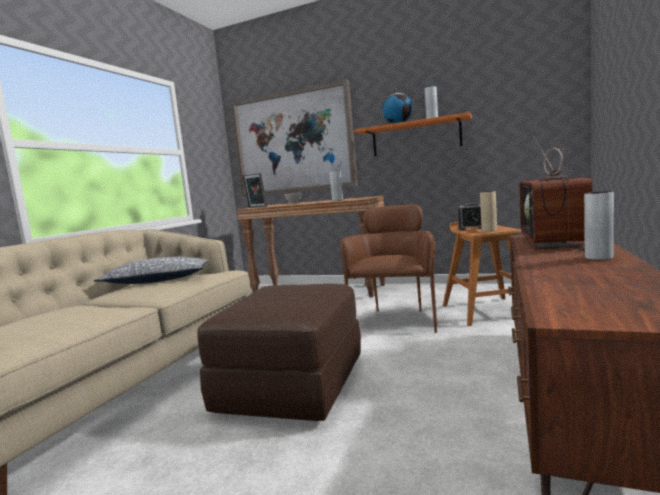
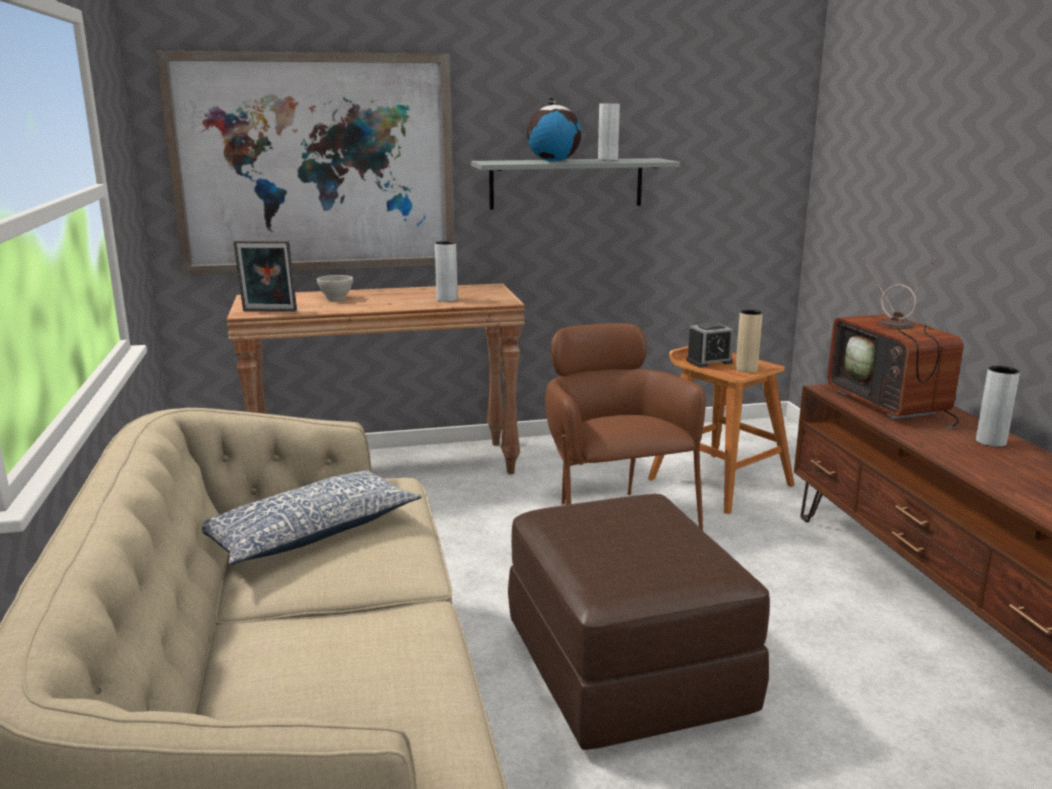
camera: 35 degrees left, 10 degrees up
orange shelf [354,112,472,157] -> grey shelf [471,158,680,210]

